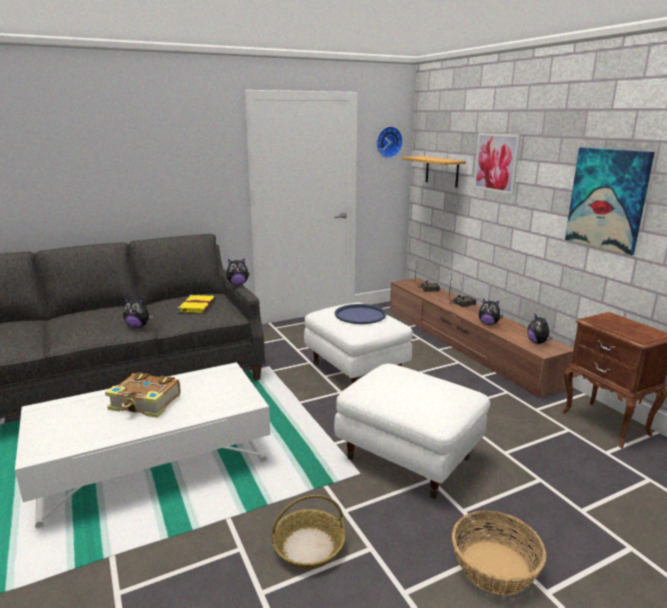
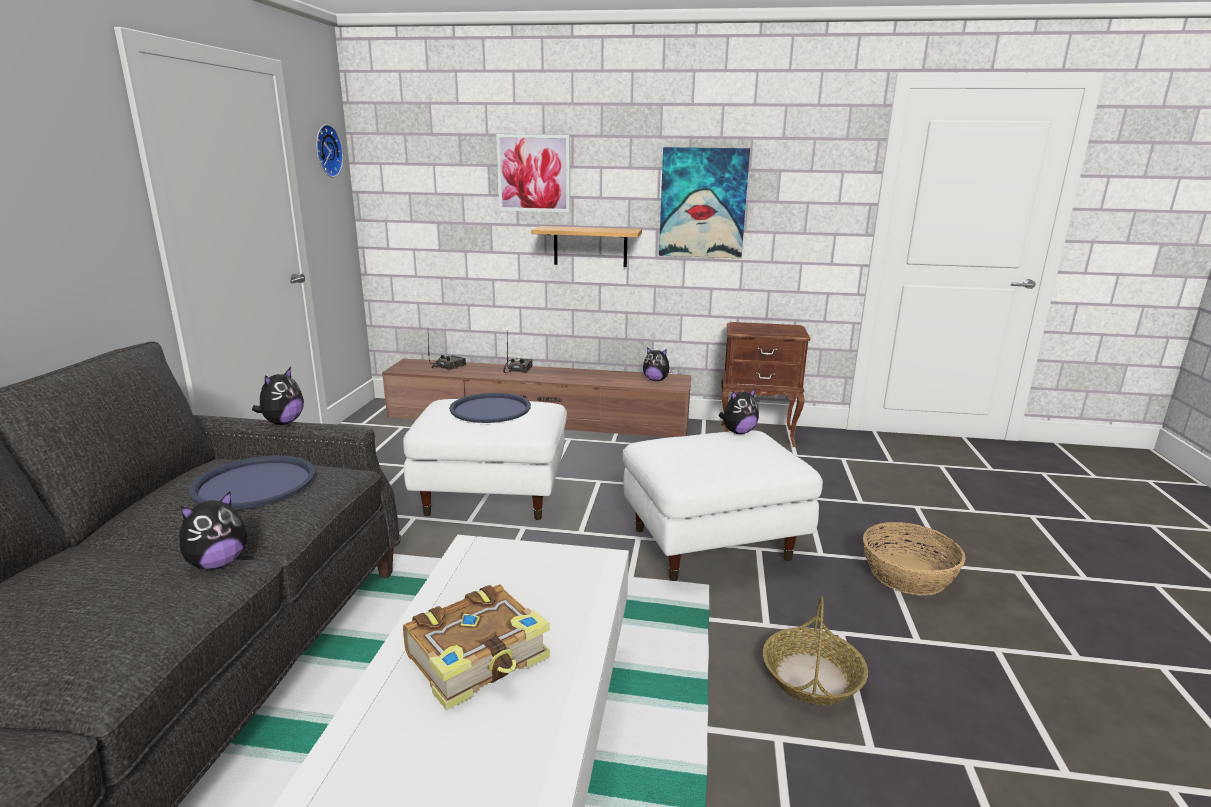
camera: 55 degrees left, 0 degrees up
yellow book [177,295,215,313] -> blue tray [189,455,315,509]
shelf [402,156,466,188] -> shelf moved to [531,226,642,267]
plush toy [479,299,503,325] -> plush toy moved to [719,388,759,434]

